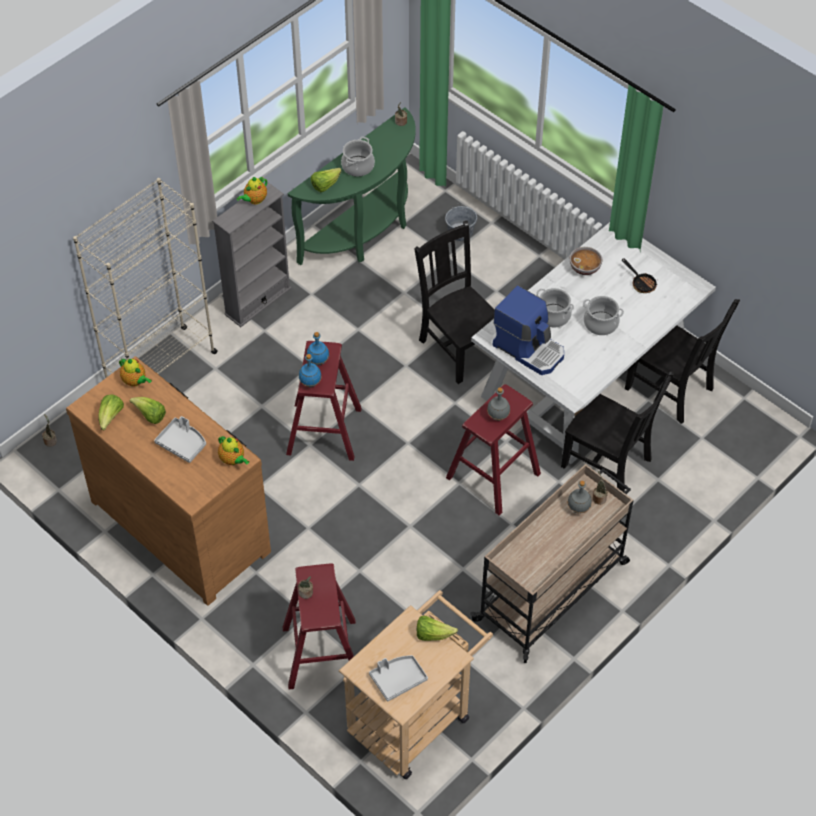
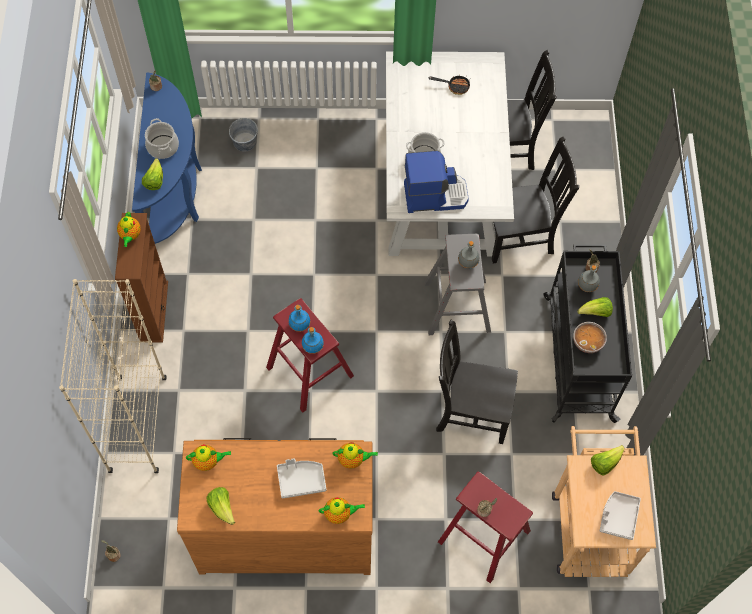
camera: 45 degrees left, 10 degrees up
lettuce [130,397,166,424] -> lettuce moved to [578,297,613,317]
grey bookcase [212,182,292,327] -> brown bookcase [115,213,168,343]
green console table [288,107,416,265] -> blue console table [132,73,202,244]
black chair [414,221,495,384] -> black chair moved to [436,320,518,444]
red stool [446,384,541,516] -> grey stool [424,234,491,335]
beige cart [470,464,634,663] -> black cart [544,244,632,423]
bowl [570,247,602,275] -> bowl moved to [573,322,607,353]
cooking pot [583,296,624,335] -> none
none -> teapot [319,497,365,524]

